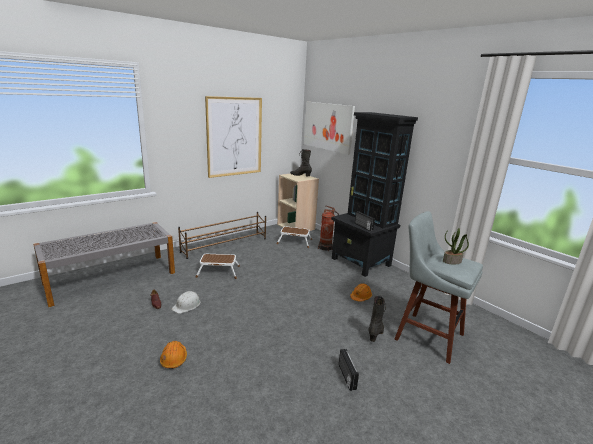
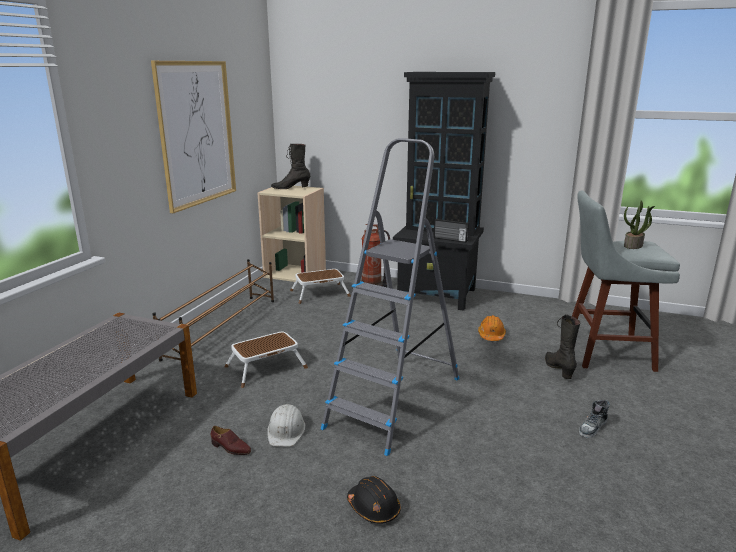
camera: 30 degrees left, 0 degrees up
orange hard hat [160,341,187,369] -> black hard hat [347,476,401,524]
picture [304,102,355,155] -> none
radio [339,349,359,391] -> shoe [579,400,610,438]
none -> grey step ladder [321,138,459,456]

